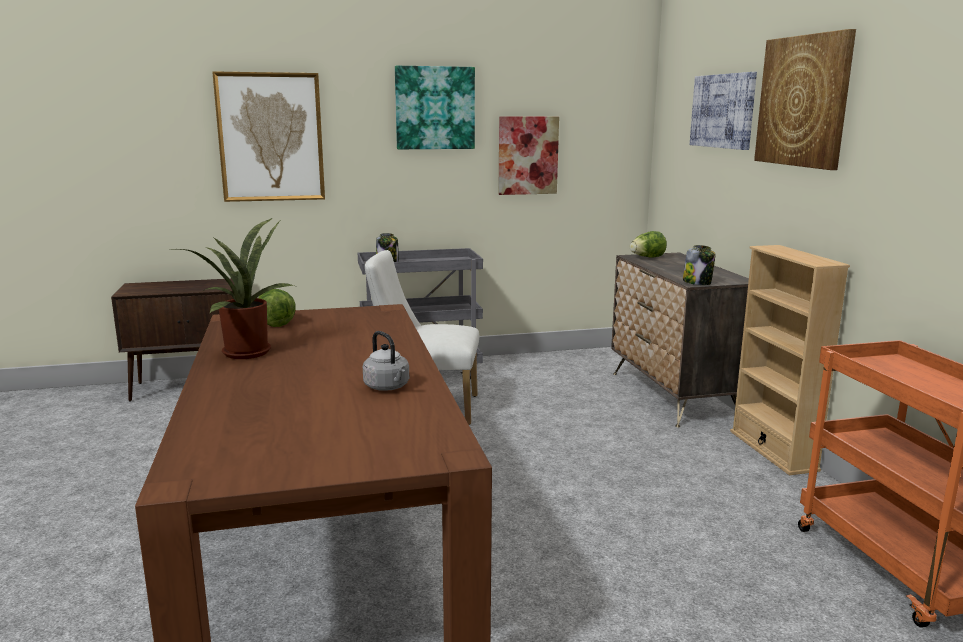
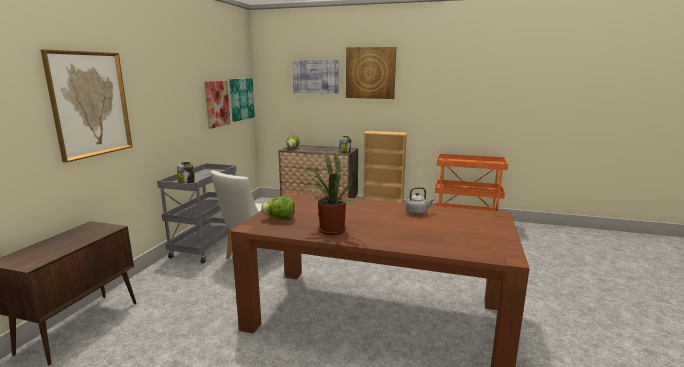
camera: 60 degrees left, 0 degrees up
picture [395,66,475,149] -> picture moved to [229,78,255,122]

